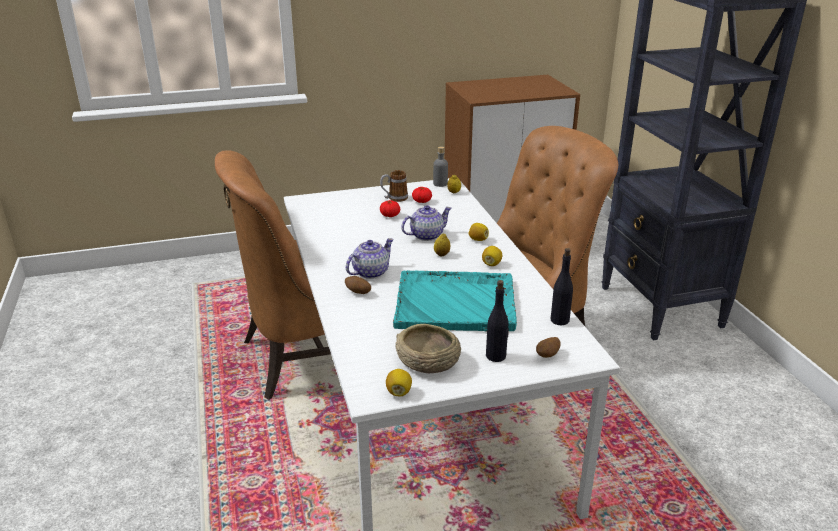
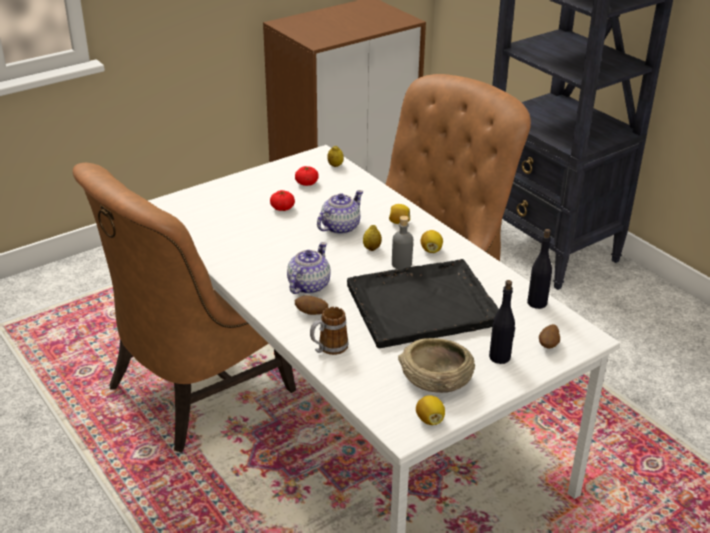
camera: 20 degrees left, 5 degrees up
mug [380,170,408,202] -> mug moved to [310,307,349,355]
turquoise tray [393,270,517,331] -> black tray [347,259,499,348]
grey bottle [433,146,448,187] -> grey bottle moved to [392,216,413,269]

